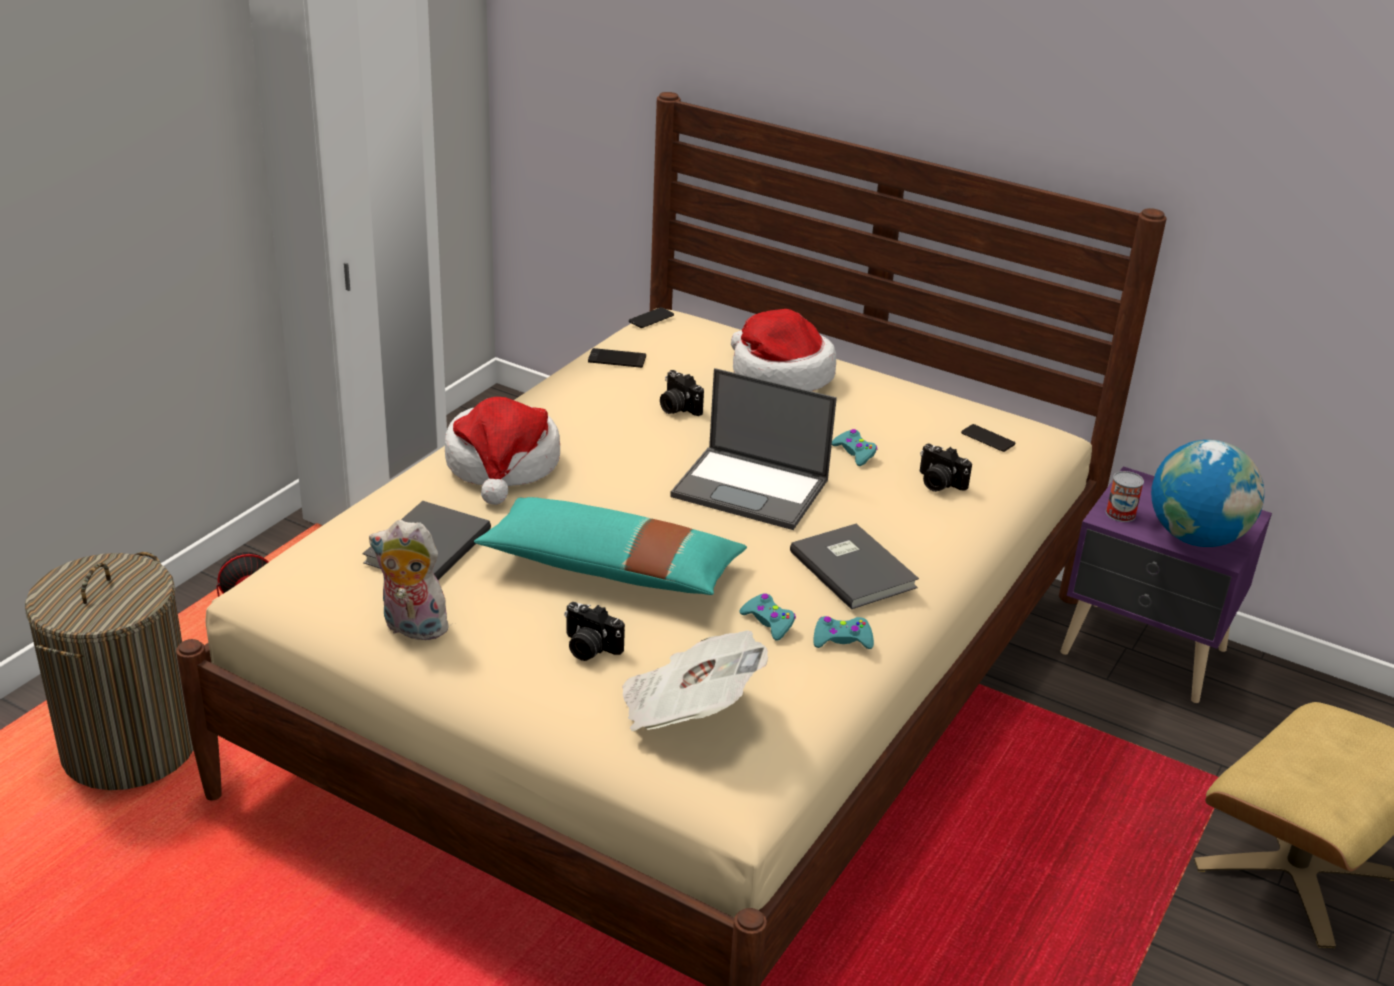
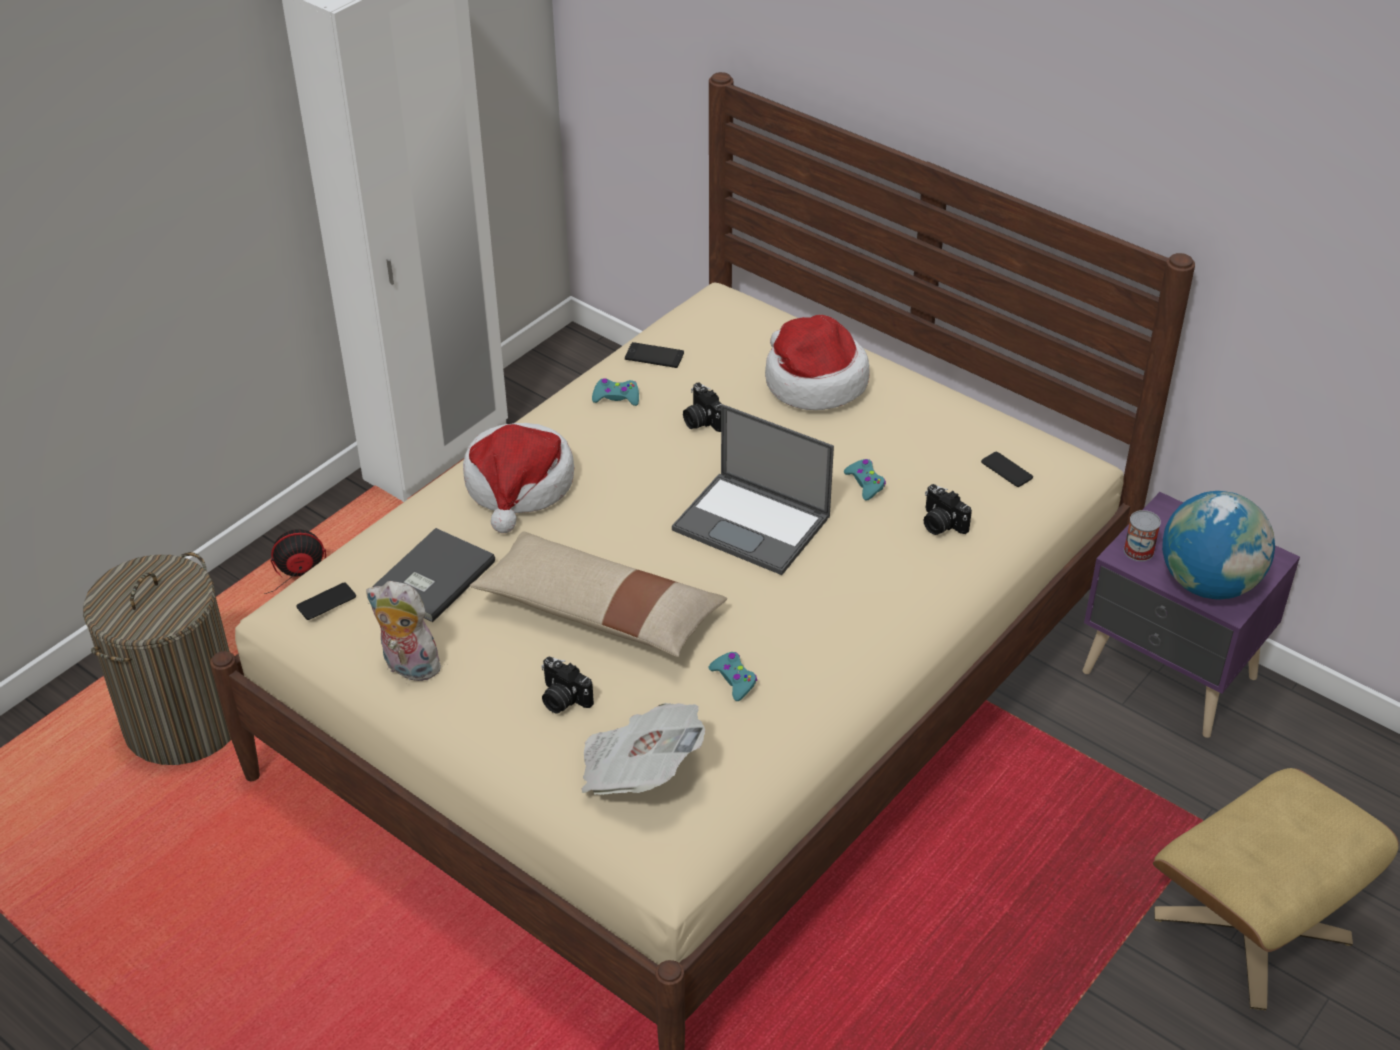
camera: 10 degrees right, 10 degrees up
turquoise pillow [474,497,747,595] -> beige pillow [470,532,727,657]
phone [629,307,674,328] -> phone moved to [297,582,356,620]
grey book [790,524,919,610] -> none
turquoise game controller [813,616,874,649] -> turquoise game controller moved to [592,378,639,406]

